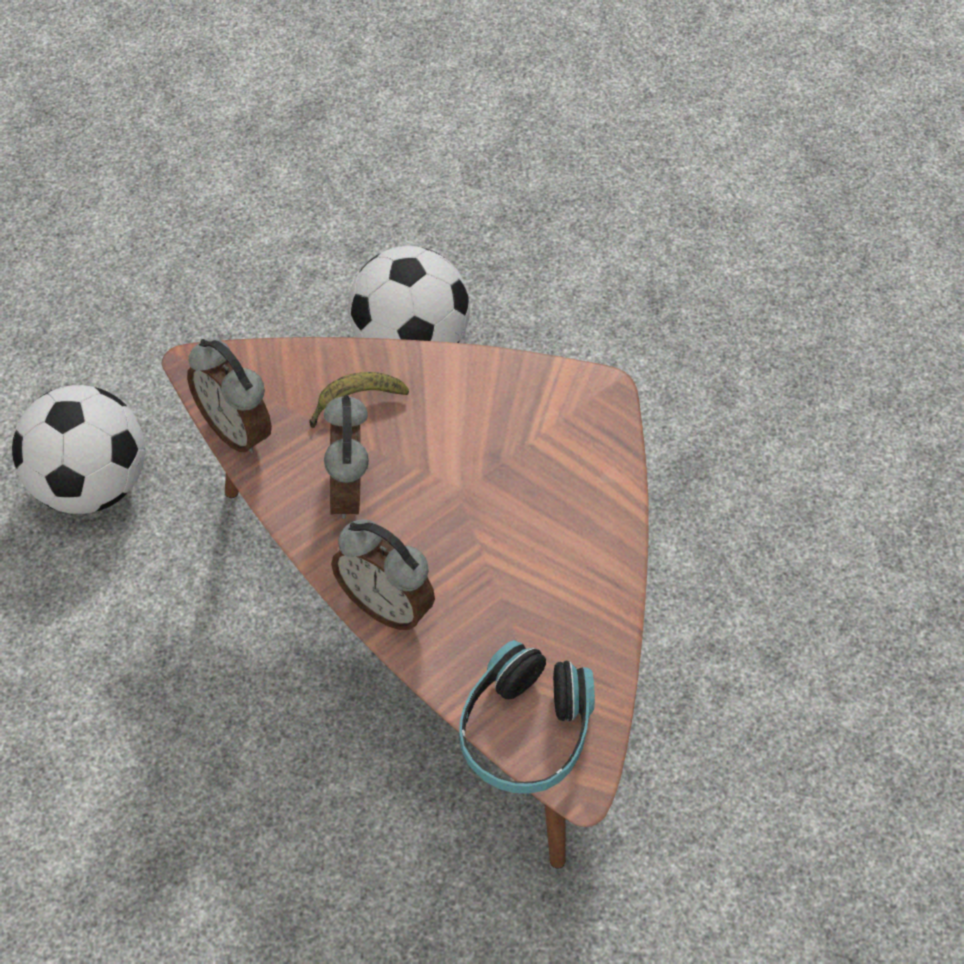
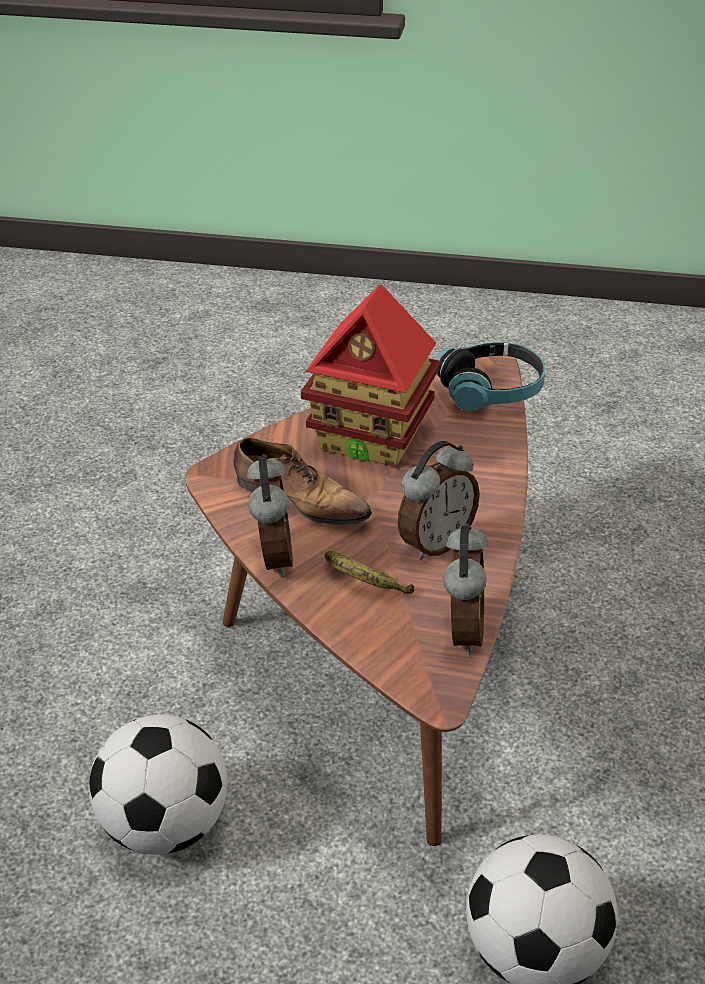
camera: 130 degrees left, 20 degrees down
alarm clock [331,519,435,630] -> alarm clock moved to [247,454,293,577]
none -> shoe [234,438,372,525]
none -> toy house [301,284,440,467]

